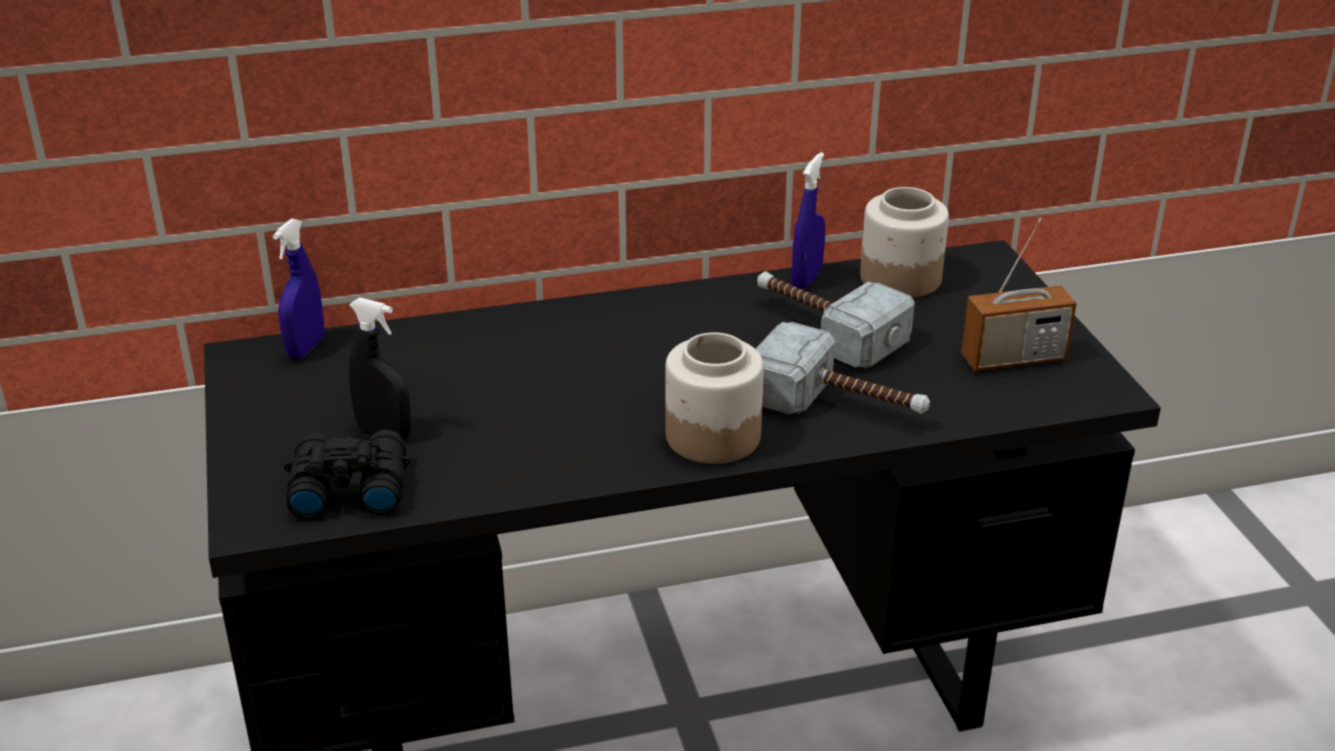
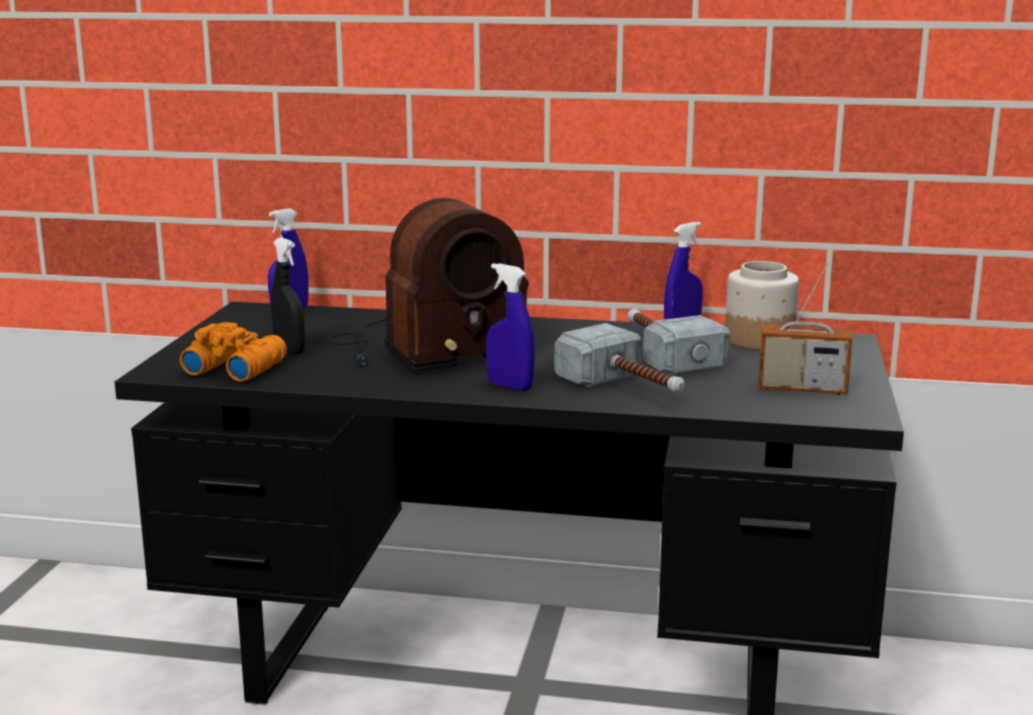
camera: 25 degrees right, 15 degrees down
black binoculars [284,430,410,519] -> orange binoculars [180,322,287,381]
jar [665,332,764,464] -> blue spray bottle [486,263,535,391]
none -> radio [328,198,529,372]

